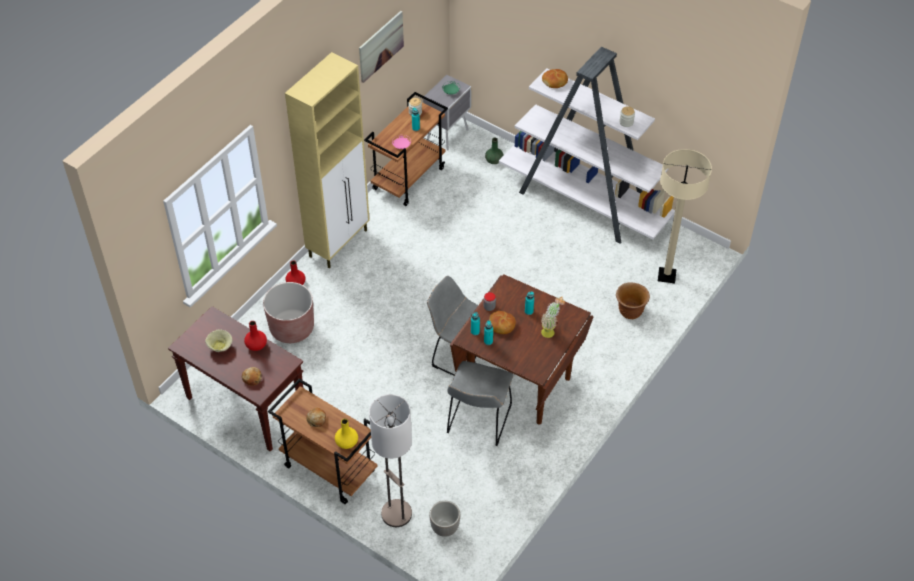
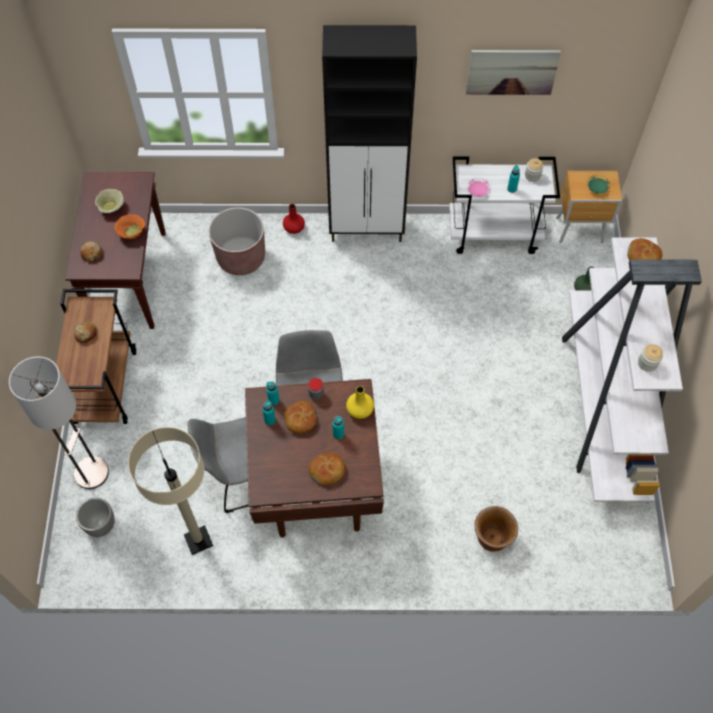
camera: 55 degrees right, 10 degrees up
red vase [244,321,267,351] -> orange bowl [114,214,145,239]
beige cabinet [285,52,370,268] -> black cabinet [322,25,417,242]
yellow vase [335,419,358,449] -> yellow vase moved to [346,386,374,419]
brown cart [364,92,448,206] -> white cart [449,156,560,254]
grey nightstand [423,75,471,151] -> brown nightstand [556,171,622,243]
potted plant [541,297,565,338] -> bread [308,452,345,485]
beige floor lamp [658,149,712,284] -> beige floor lamp moved to [128,427,213,555]

